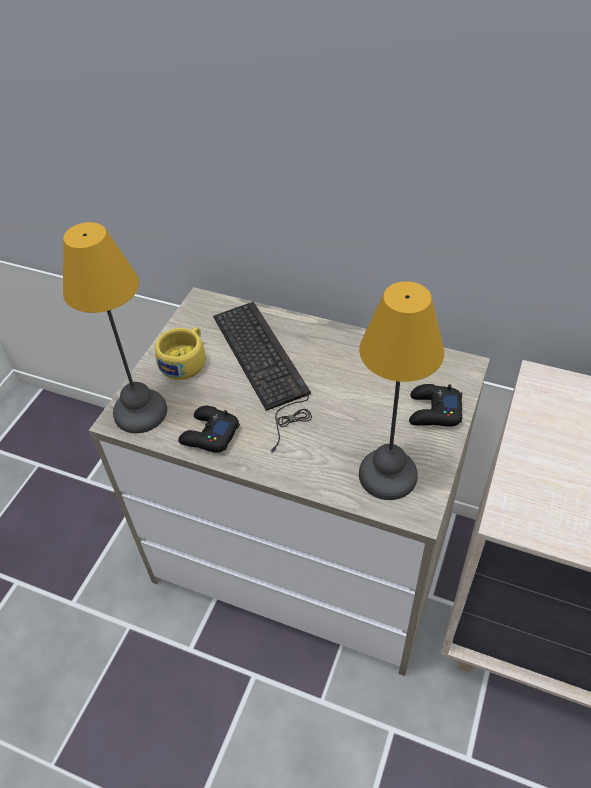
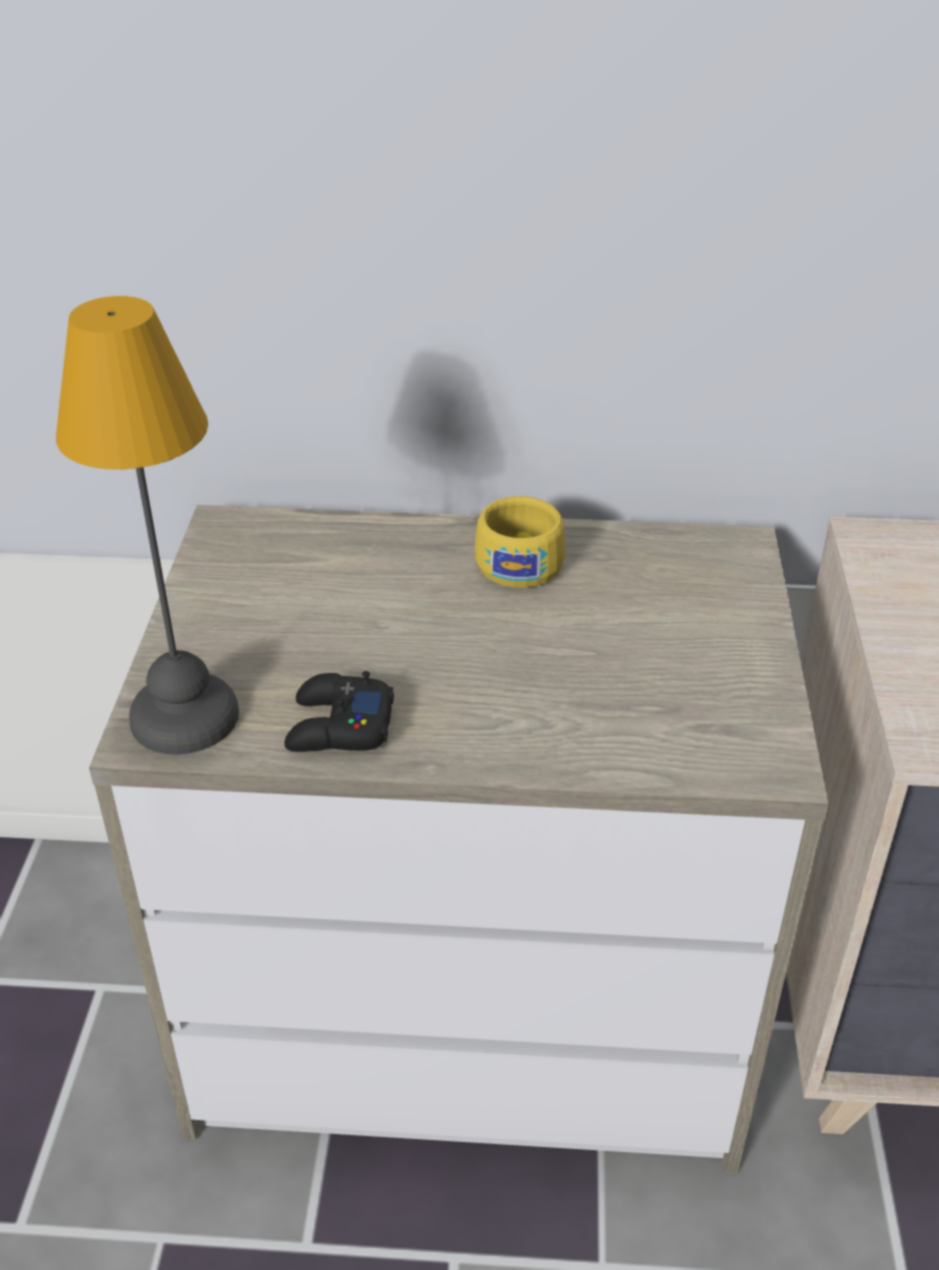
camera: 20 degrees left, 10 degrees down
yellow cup [155,327,206,380] -> yellow cup moved to [475,496,565,587]
keyboard [213,302,312,453] -> none
table lamp [359,281,444,500] -> none
black game controller [409,384,462,426] -> none

